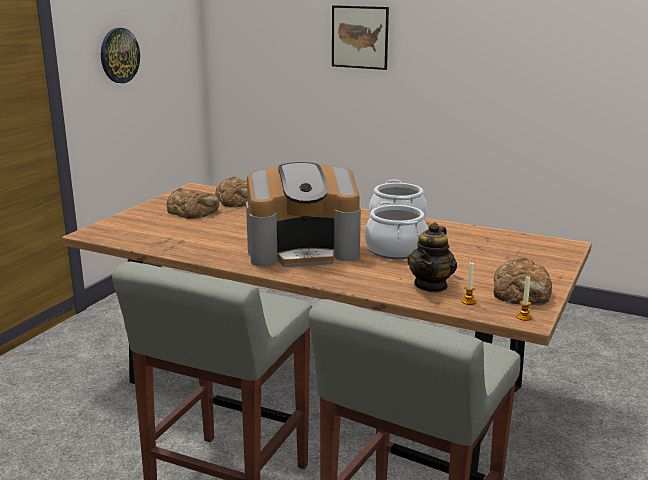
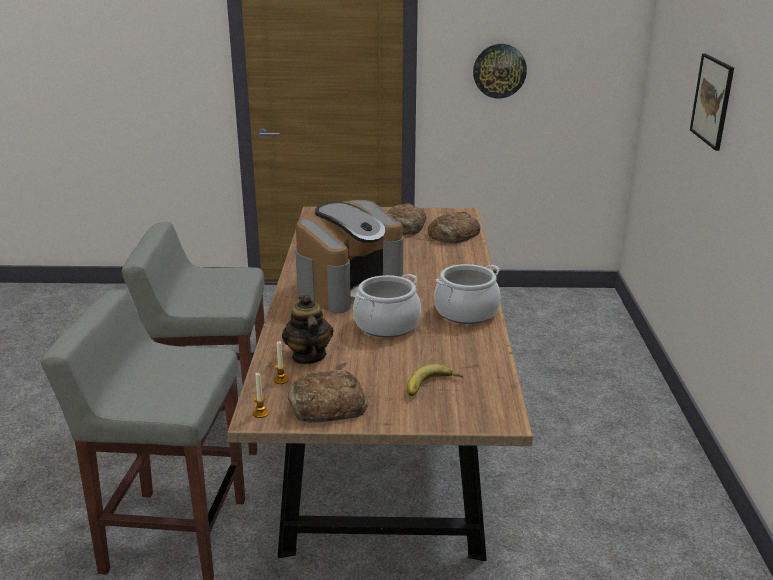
camera: 65 degrees right, 5 degrees up
coffee machine [246,162,361,267] -> coffee machine turned 105 degrees counterclockwise [295,200,404,313]
teapot [407,222,457,292] -> teapot turned 75 degrees clockwise [282,294,333,364]
none -> banana [407,364,463,396]

